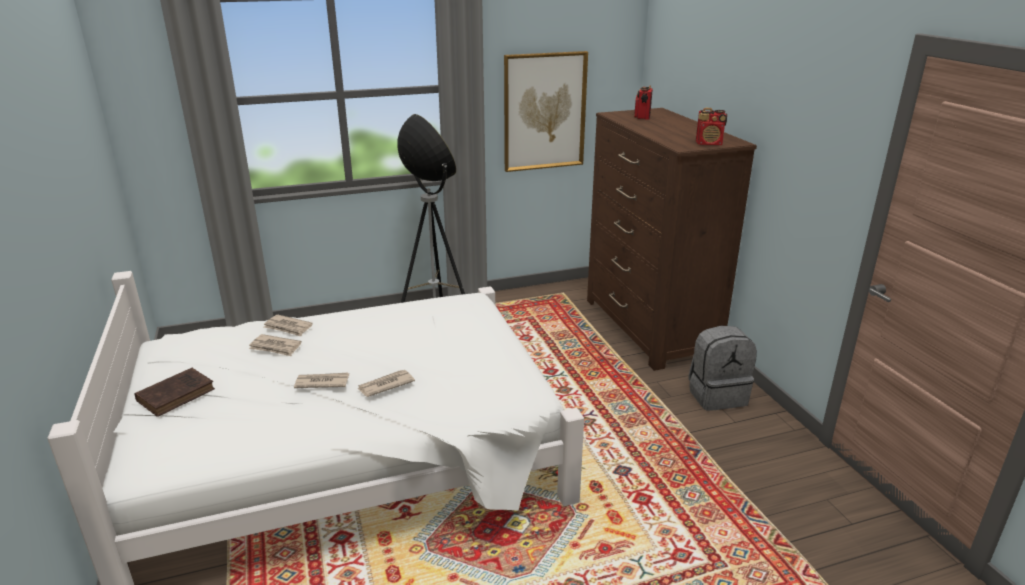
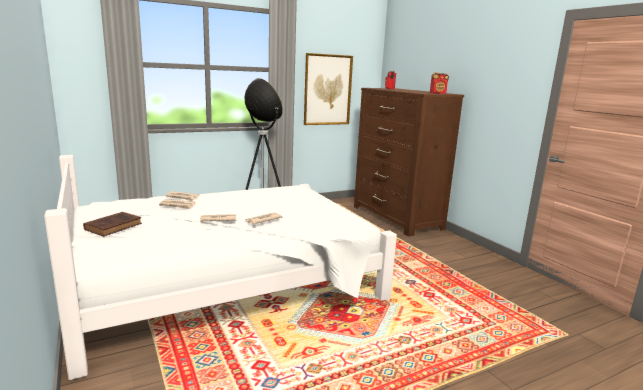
camera: 10 degrees left, 10 degrees down
grey backpack [689,326,757,411] -> none

